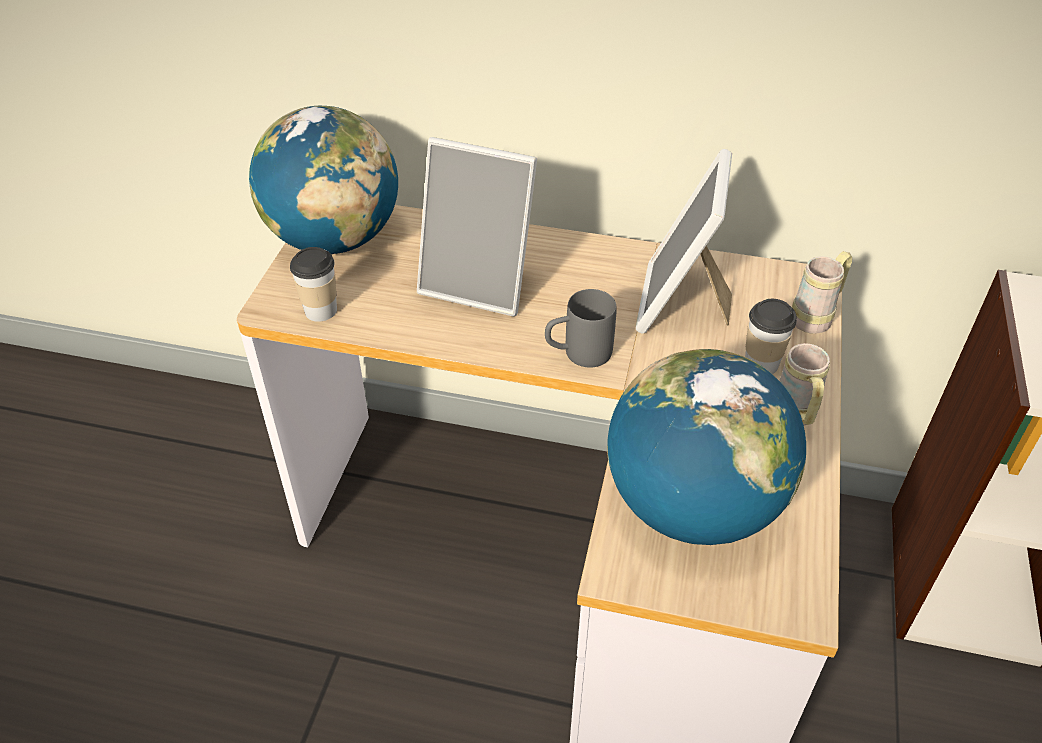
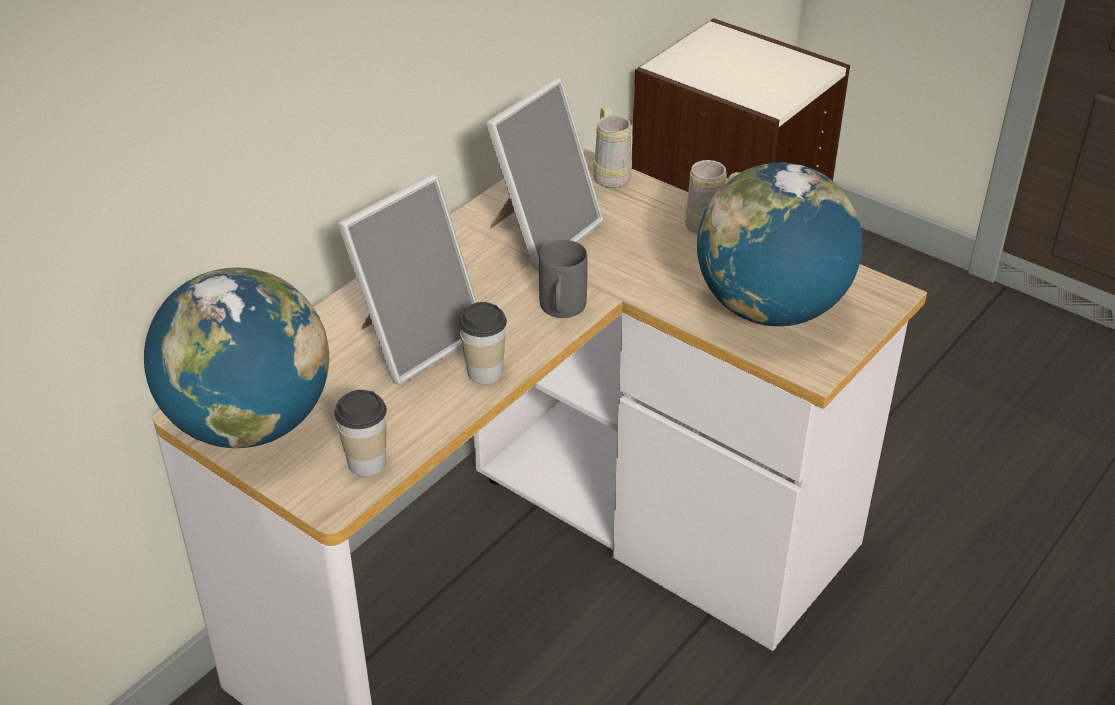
camera: 65 degrees left, 5 degrees down
picture frame [636,149,732,334] -> picture frame turned 90 degrees counterclockwise [486,78,603,271]
cup [745,299,797,374] -> cup moved to [458,302,507,384]

